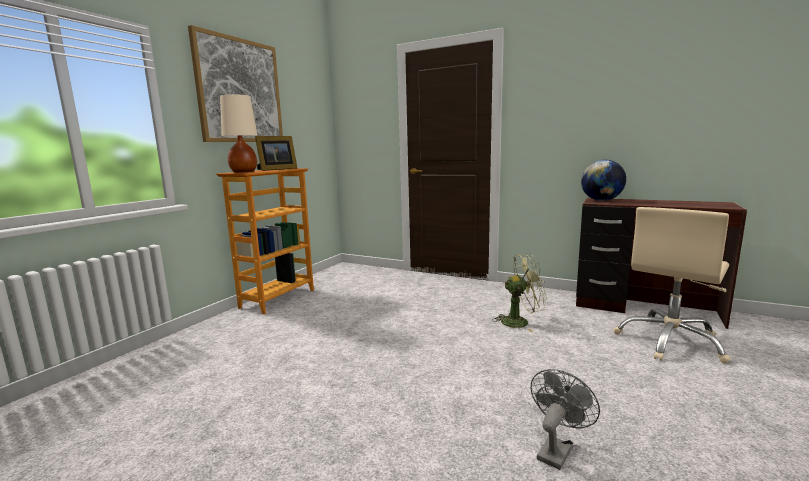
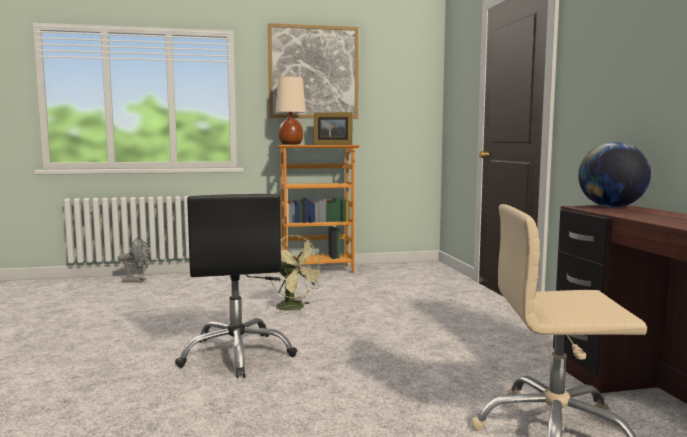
camera: 50 degrees right, 5 degrees down
green fan [492,253,547,332] -> green fan moved to [269,235,325,314]
grey fan [530,369,600,470] -> grey fan moved to [118,238,151,283]
none -> black office chair [175,194,297,378]

